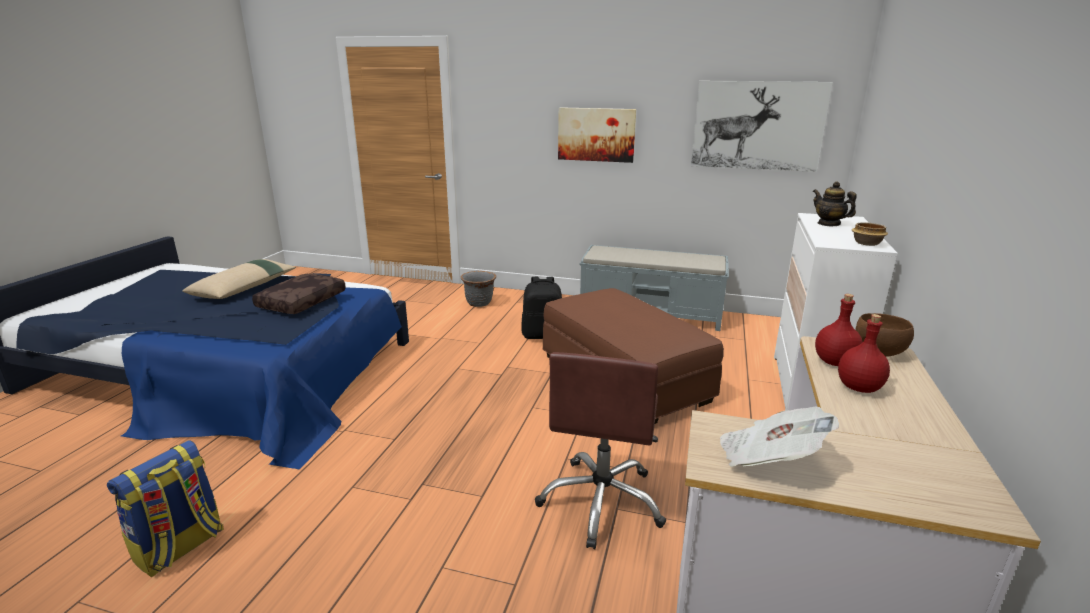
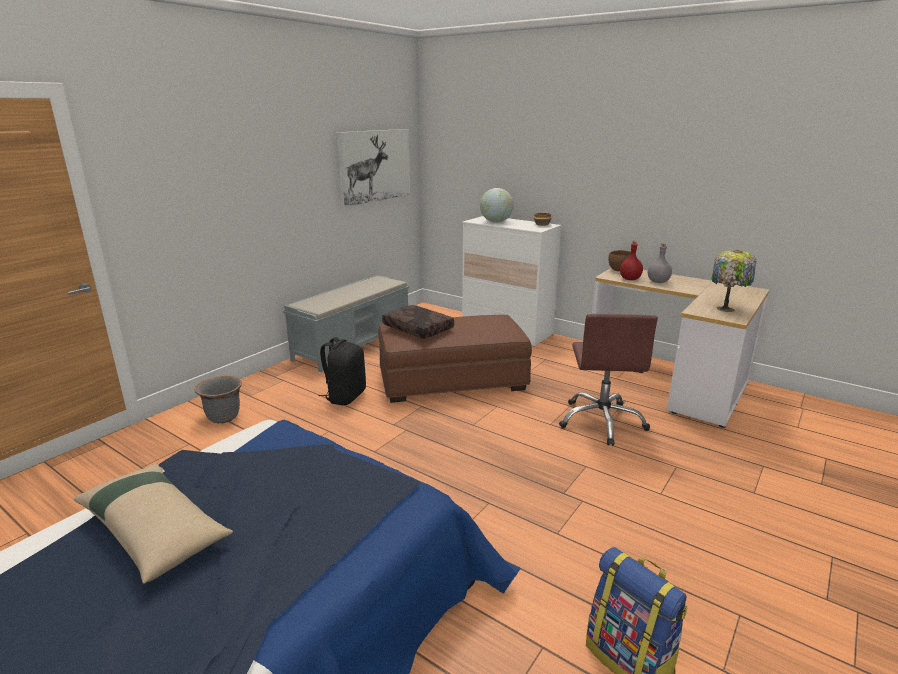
camera: 70 degrees left, 0 degrees up
brown pillow [252,273,346,314] -> brown pillow moved to [382,305,454,339]
brown office chair [535,352,666,549] -> brown office chair turned 60 degrees clockwise [559,314,658,446]
picture [558,107,636,163] -> none
newspaper [720,407,839,467] -> table lamp [711,250,757,312]
teapot [813,182,857,226] -> globe [480,188,514,223]
red bottle [838,314,890,393] -> grey bottle [648,243,672,283]

